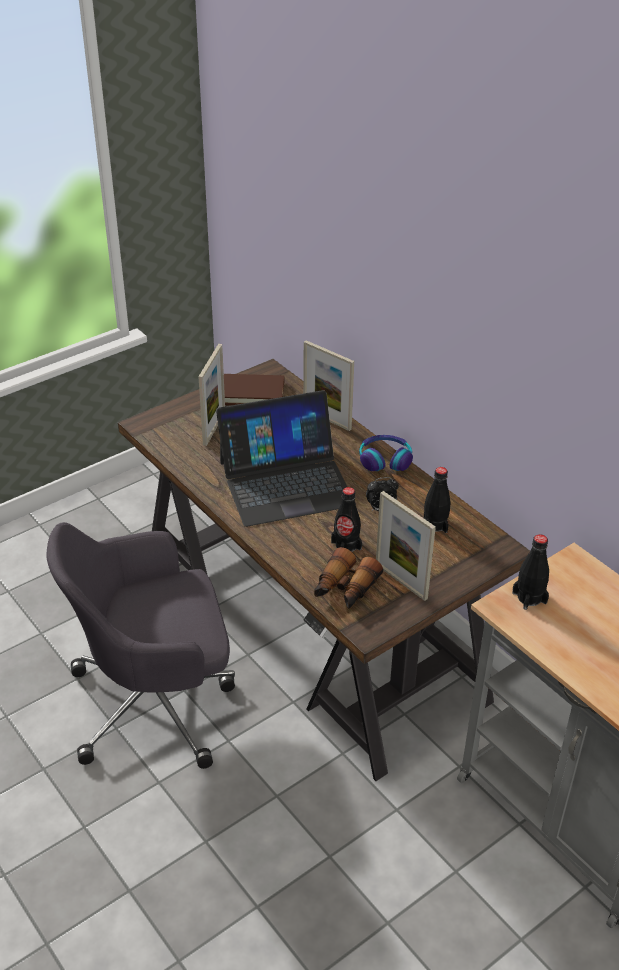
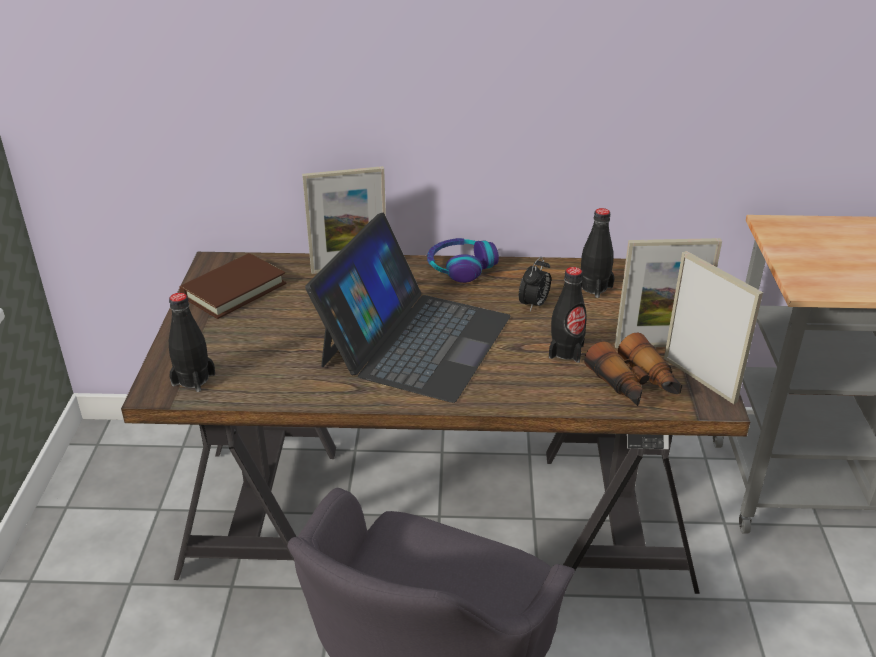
camera: 50 degrees left, 5 degrees down
picture frame [198,344,225,446] -> picture frame moved to [664,251,763,404]
black bottle [512,534,549,610] -> black bottle moved to [169,293,215,392]

